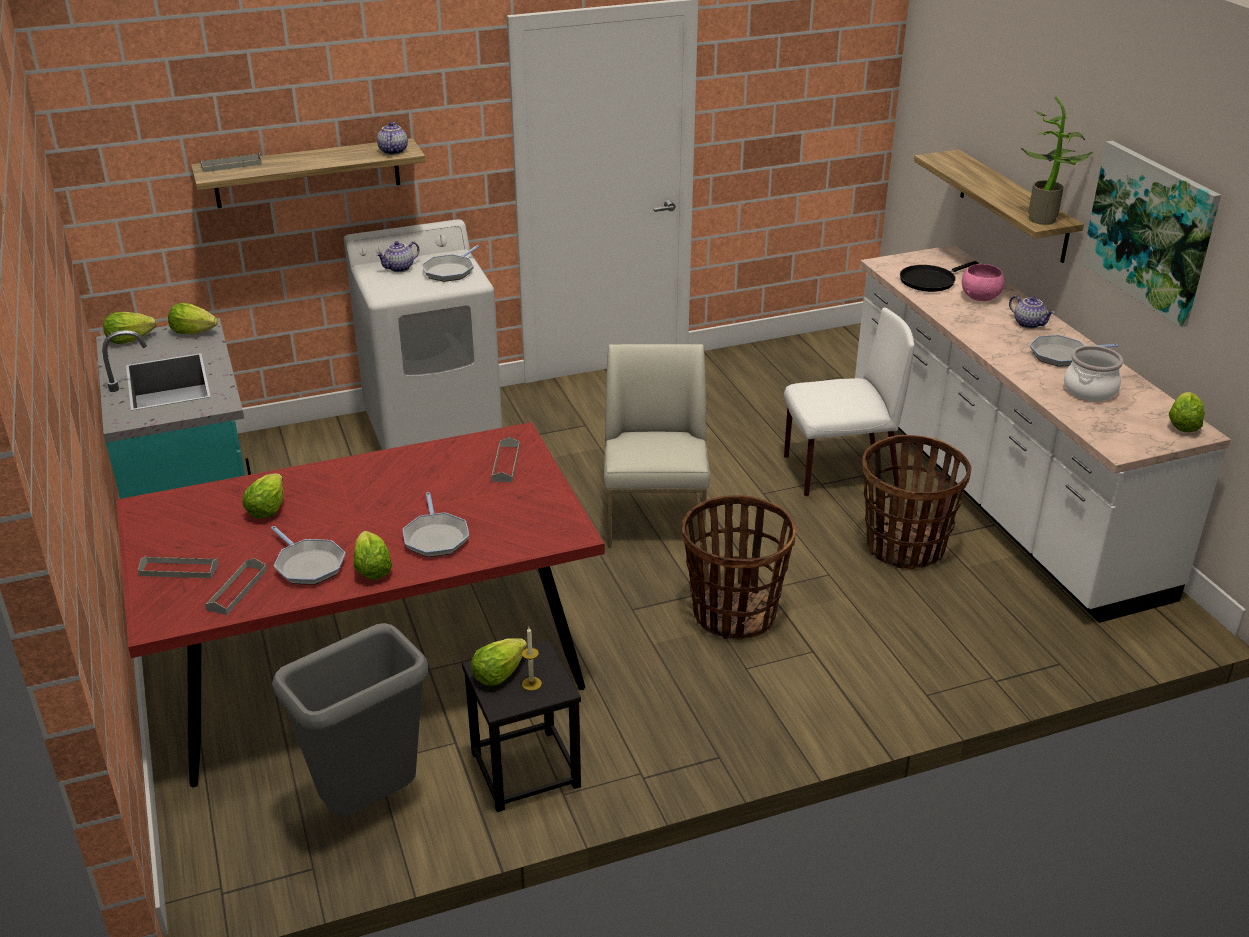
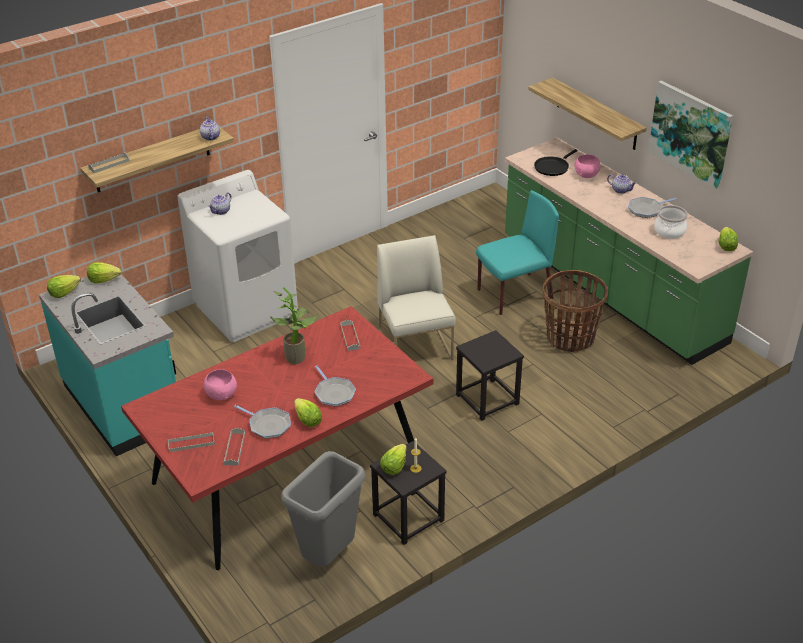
camera: 15 degrees left, 5 degrees up
lettuce [243,473,284,519] -> pink bowl [204,369,237,400]
frying pan [422,245,479,282] -> none
basket [682,495,796,639] -> black stool [456,330,524,421]
white chair [784,308,915,497] -> turquoise chair [476,190,559,315]
white counter [855,245,1231,623] -> green counter [505,137,753,365]
potted plant [1021,96,1093,225] -> potted plant moved to [270,287,319,364]

